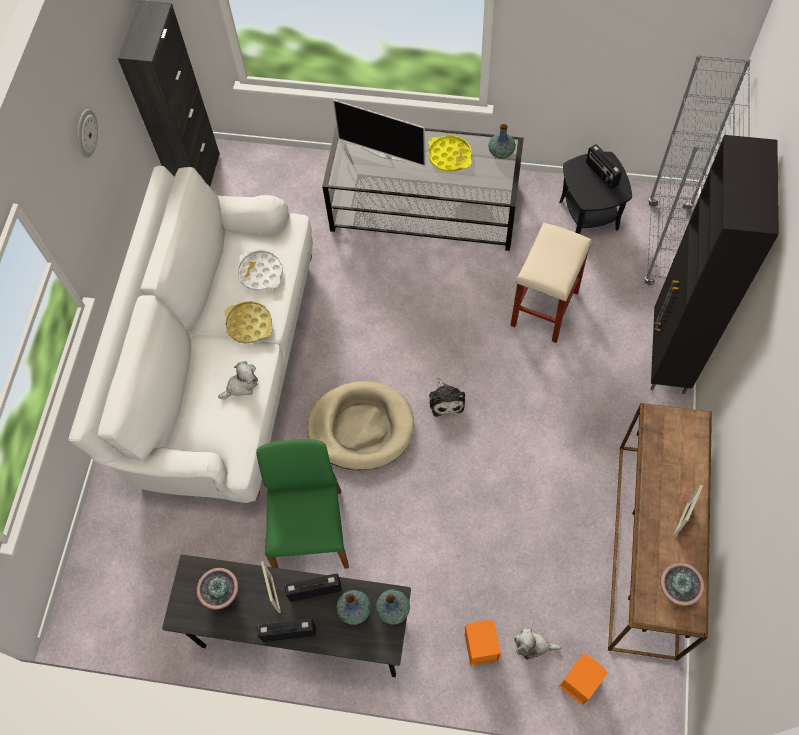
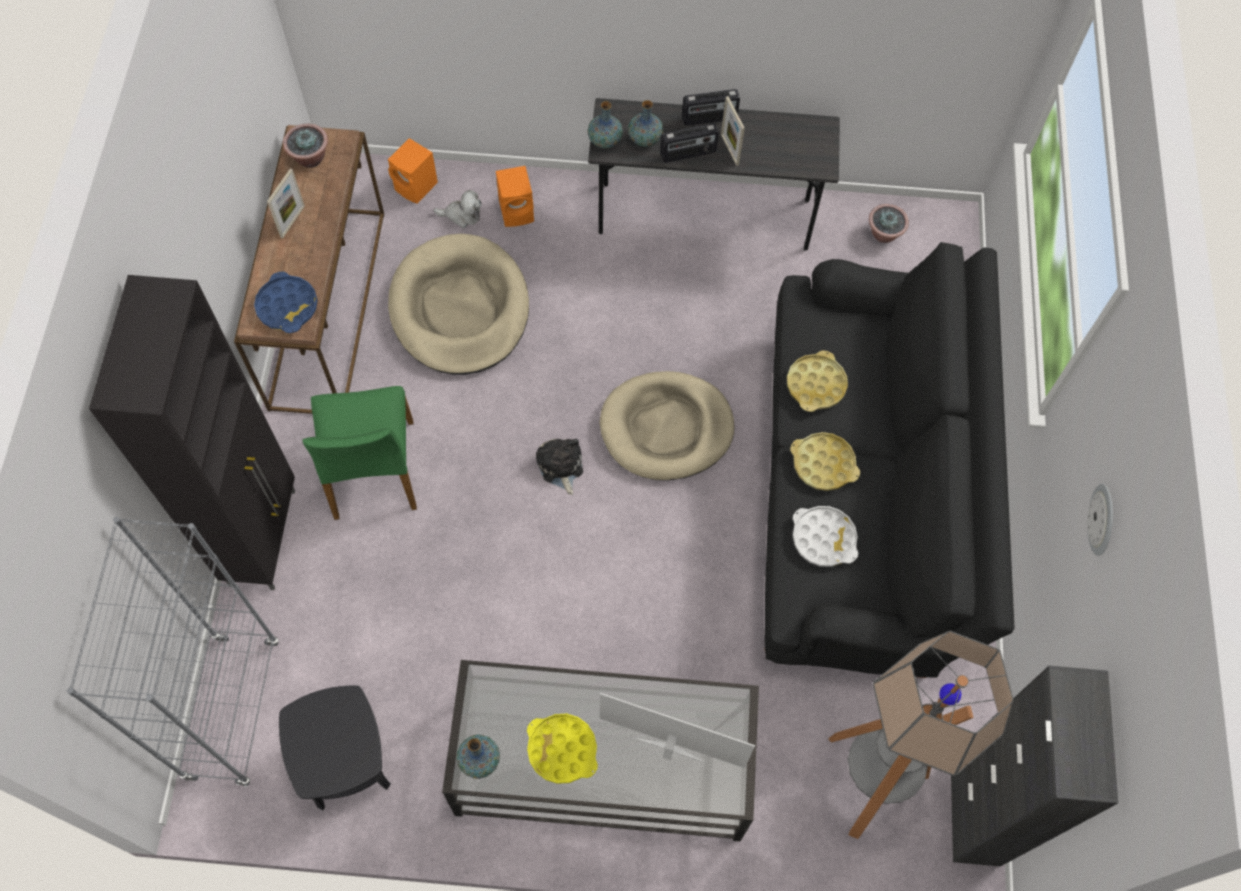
camera: 170 degrees right, 0 degrees up
white sofa [69,166,313,503] -> black sofa [764,242,1014,678]
potted plant [197,568,238,610] -> potted plant moved to [869,204,909,243]
plush toy [218,361,258,399] -> yellow tray [787,350,848,412]
green chair [256,439,349,569] -> green chair moved to [303,386,417,520]
beige stool [510,223,592,343] -> none
radio [586,144,622,189] -> none
none -> blue tray [254,271,318,333]
none -> beige dog bed [388,234,529,375]
none -> floor lamp [828,631,1014,839]

